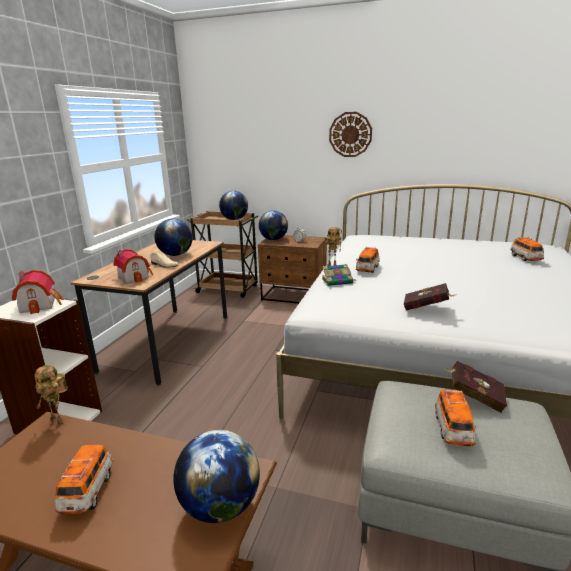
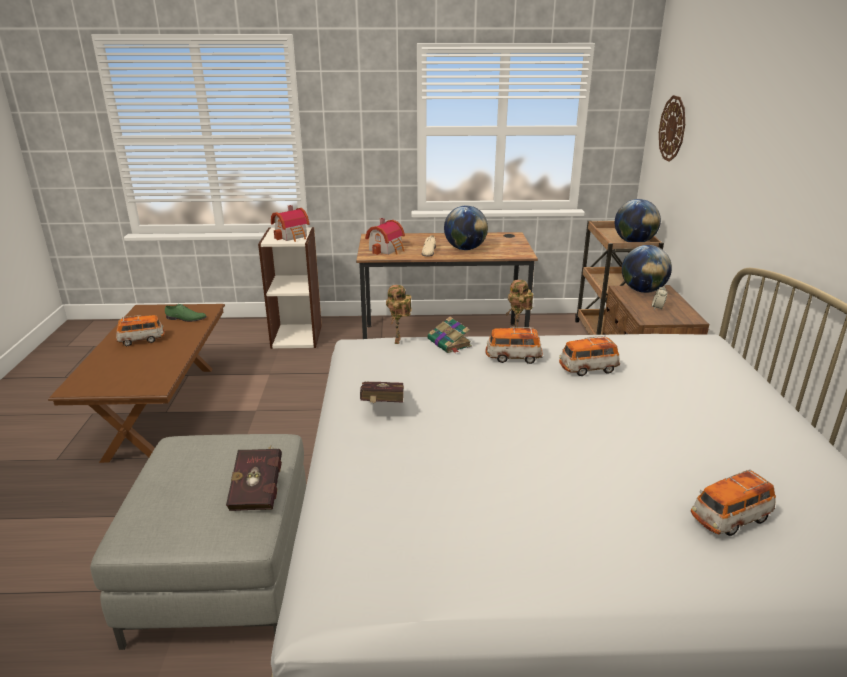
camera: 70 degrees right, 5 degrees up
toy robot [34,365,68,426] -> toy robot moved to [386,285,412,344]
globe [173,430,260,523] -> none
wall clock [329,112,372,157] -> wall clock moved to [659,95,685,162]
toy car [435,390,477,446] -> toy car moved to [559,336,620,376]
none -> green shoe [165,304,207,322]

